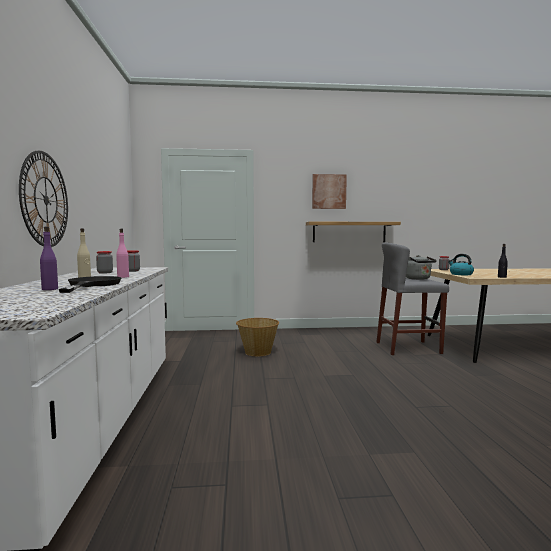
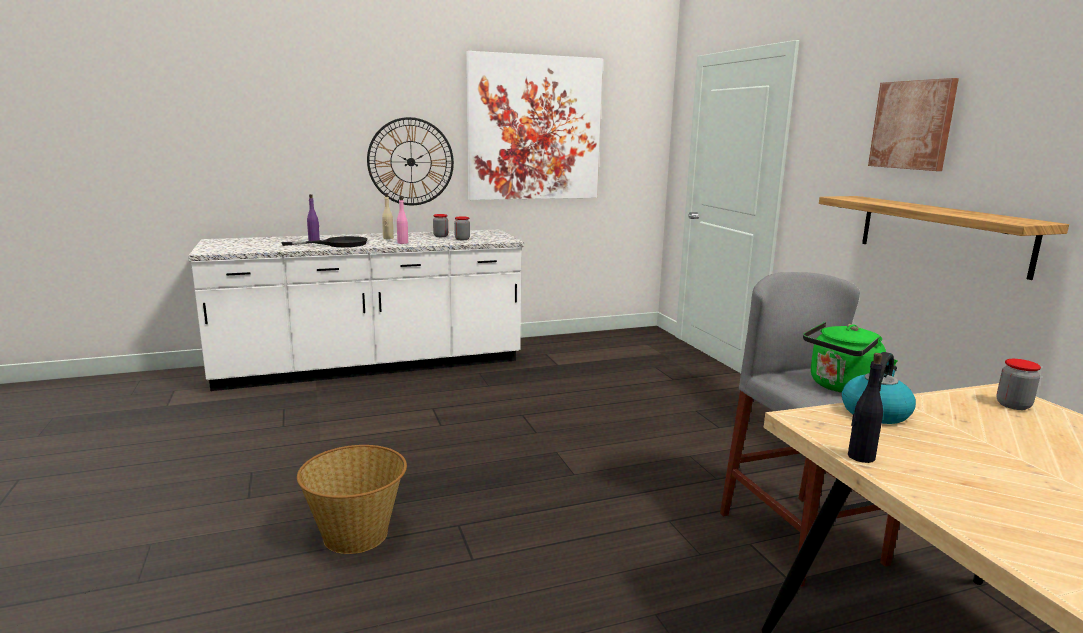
camera: 75 degrees right, 10 degrees up
basket [236,318,279,356] -> basket moved to [297,445,407,554]
grey kettle [406,255,437,280] -> green kettle [803,322,898,393]
none -> picture [466,51,603,200]

